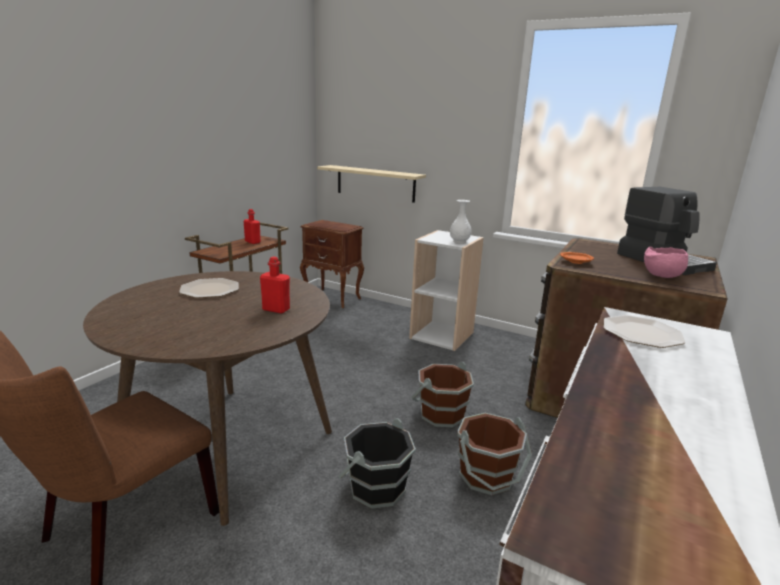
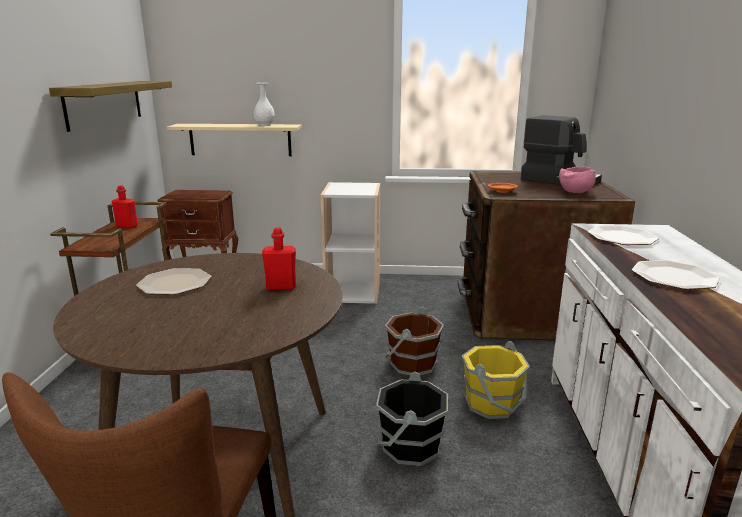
camera: 25 degrees left, 0 degrees up
white vase [450,200,471,244] -> white vase moved to [254,83,275,126]
brown bucket [457,413,532,495] -> yellow bucket [462,341,530,419]
none -> shelf [49,81,172,132]
none -> plate [632,260,720,290]

